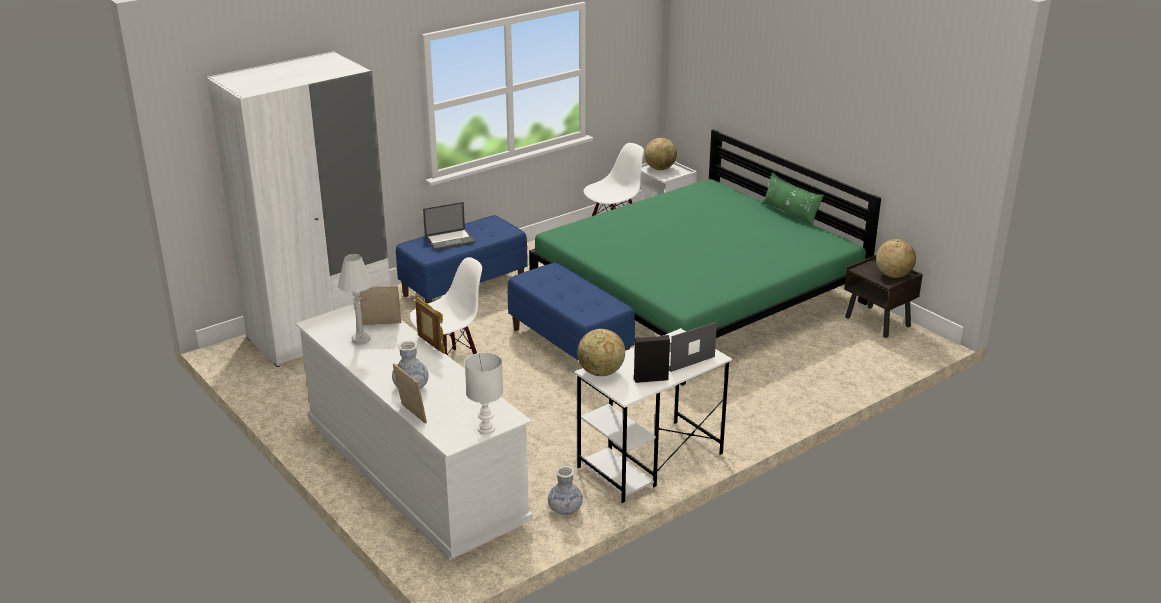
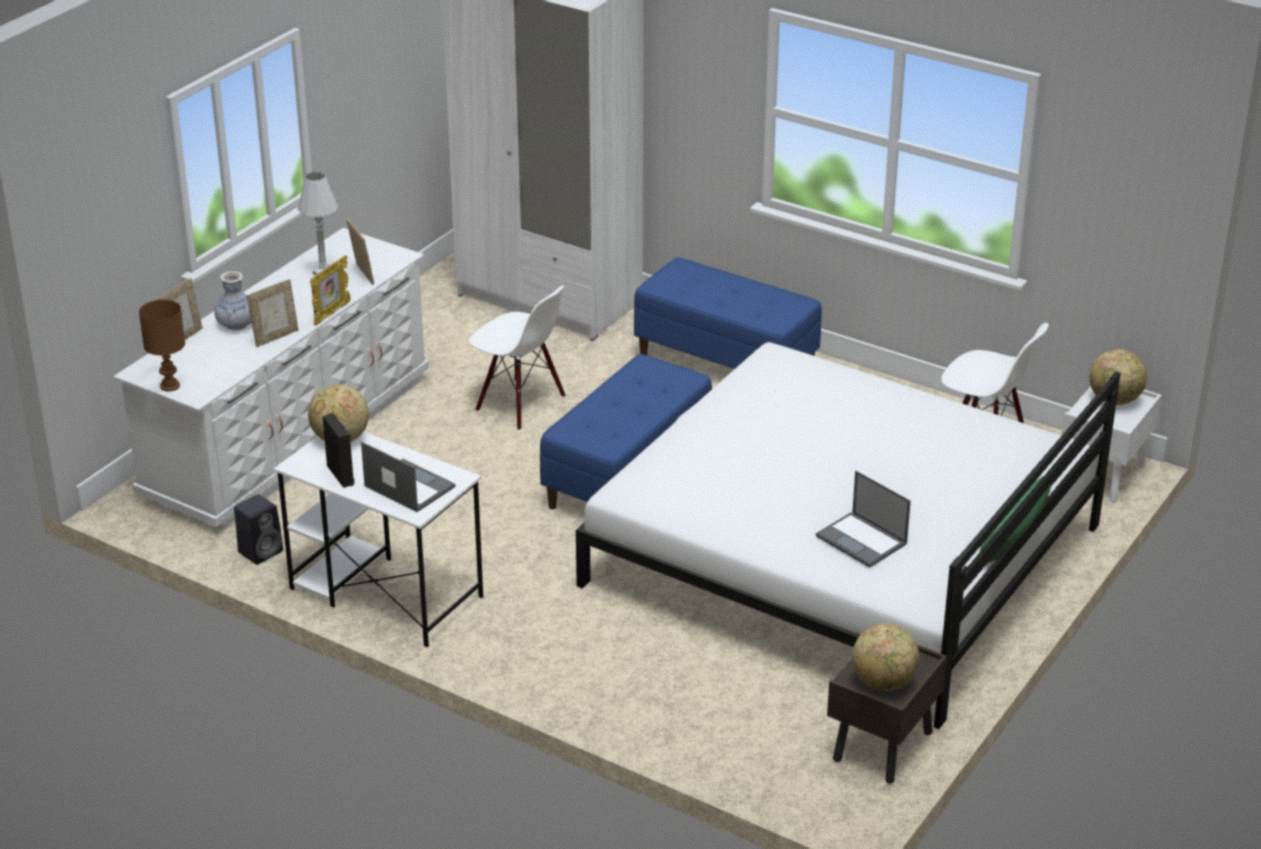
camera: 70 degrees right, 5 degrees up
laptop [423,202,475,250] -> laptop moved to [816,471,911,568]
white table lamp [465,352,503,434] -> brown table lamp [139,300,185,392]
green bed [529,129,881,386] -> white bed [576,342,1121,729]
vase [548,466,583,515] -> black speaker [234,494,283,565]
none -> picture frame [247,279,299,347]

